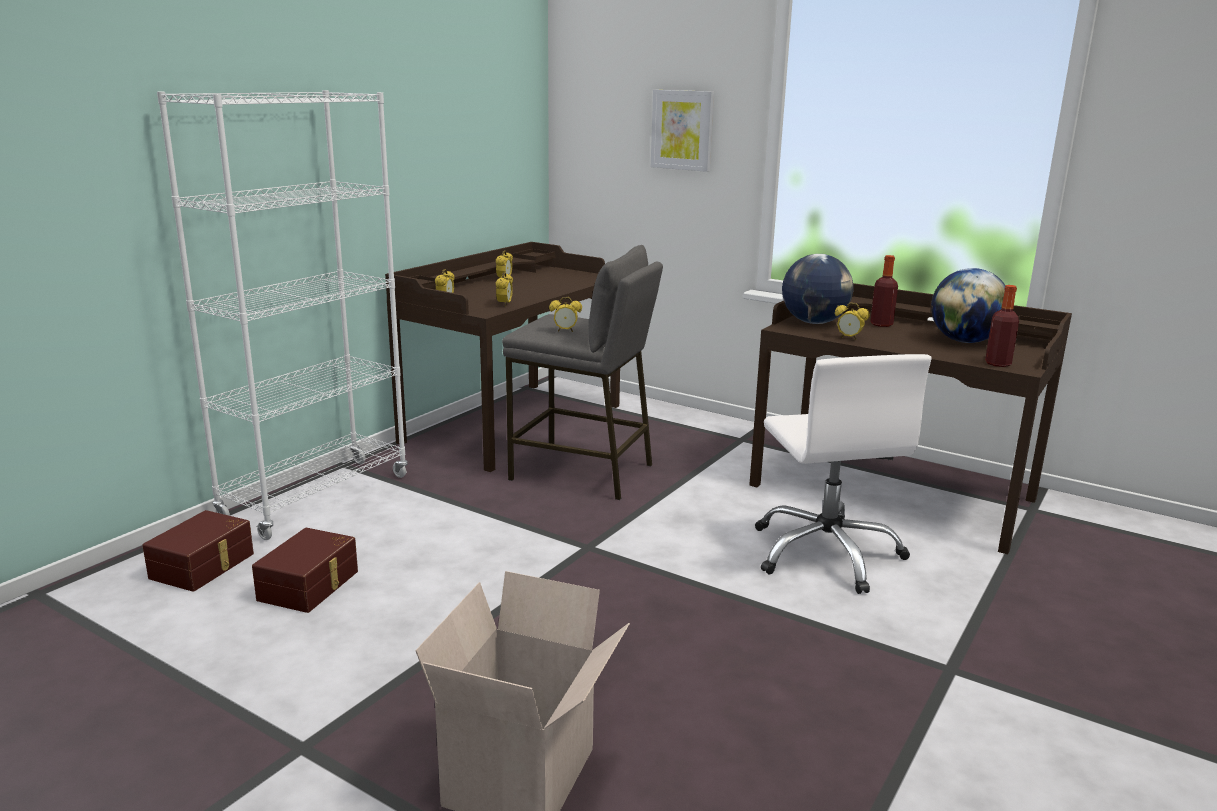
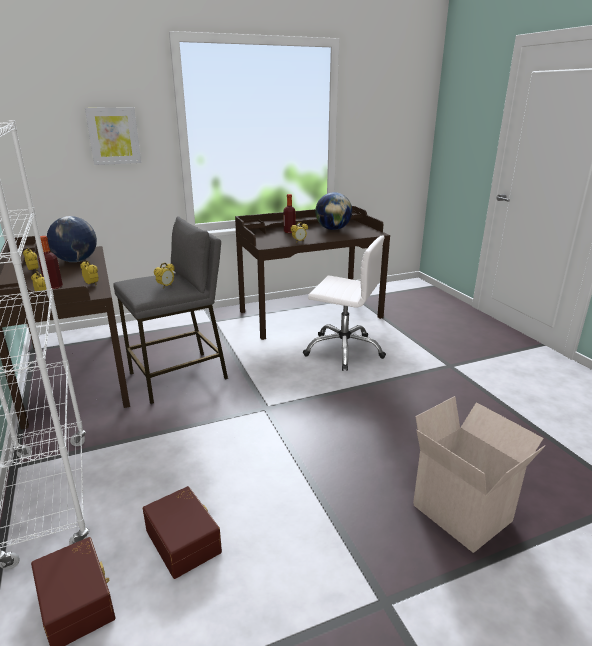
camera: 55 degrees left, 5 degrees up
globe [782,254,853,324] -> globe moved to [47,216,97,262]
bottle [985,285,1019,367] -> bottle moved to [38,236,63,289]

